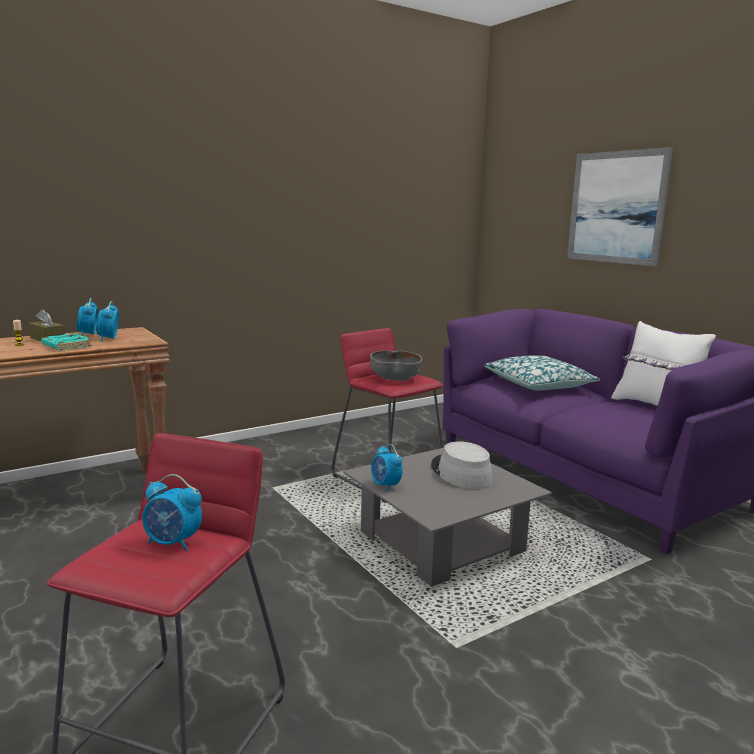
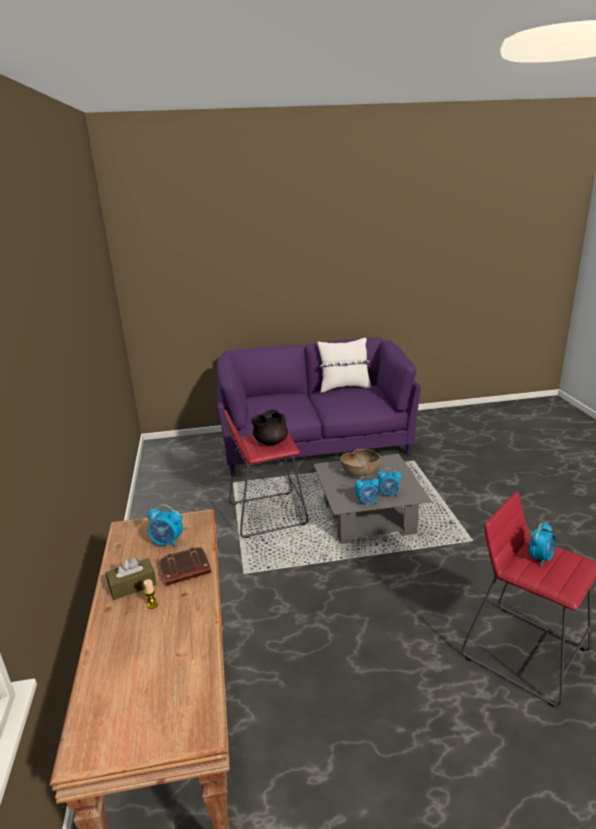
camera: 65 degrees left, 10 degrees up
turquoise book [41,333,92,350] -> brown book [159,546,211,586]
alarm clock [77,298,98,336] -> alarm clock moved to [378,468,402,496]
grey bowl [370,350,422,381] -> black teapot [251,409,288,445]
grey hat [431,441,493,489] -> brown bowl [340,449,380,476]
pillow [484,355,600,391] -> none
picture [567,147,673,266] -> none

